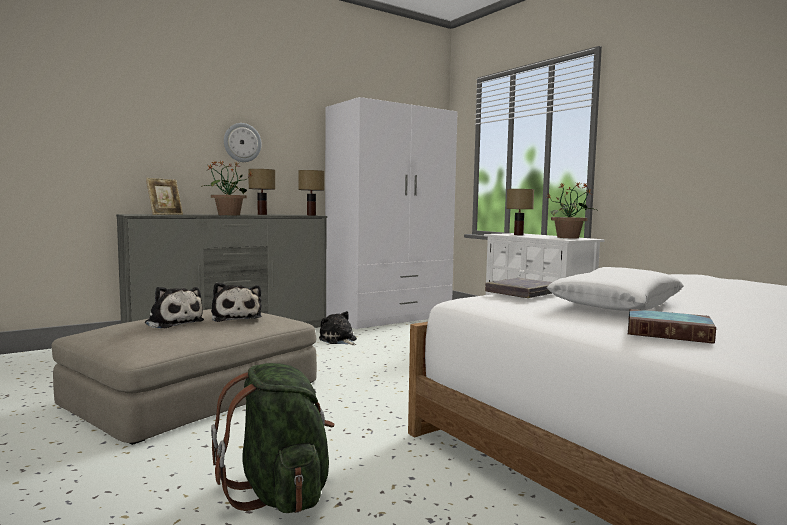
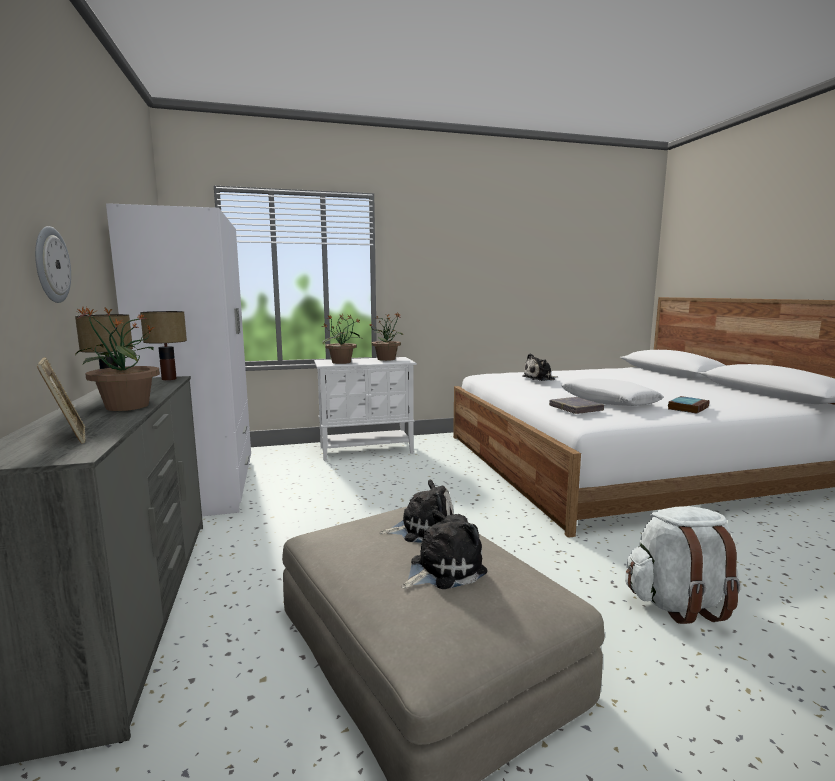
camera: 70 degrees left, 5 degrees up
green backpack [211,363,334,513] -> white backpack [625,506,740,624]
plush toy [319,311,357,345] -> plush toy moved to [522,353,558,381]
table lamp [506,189,534,235] -> potted plant [322,314,361,364]

